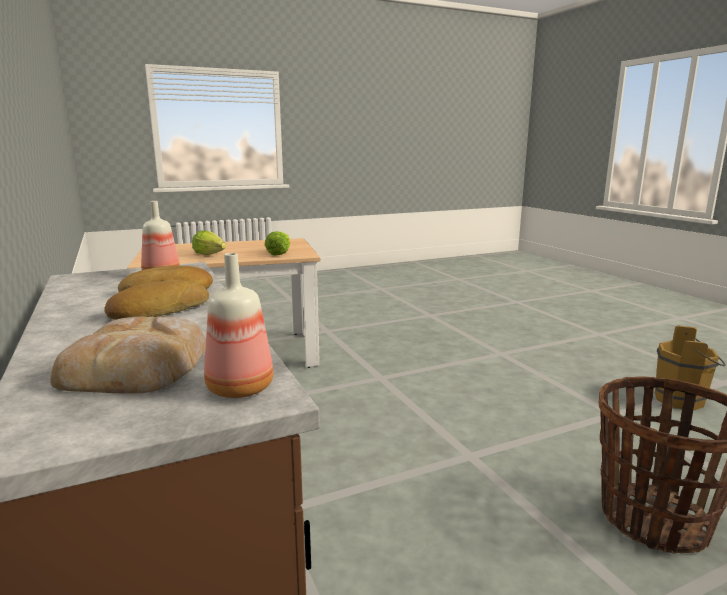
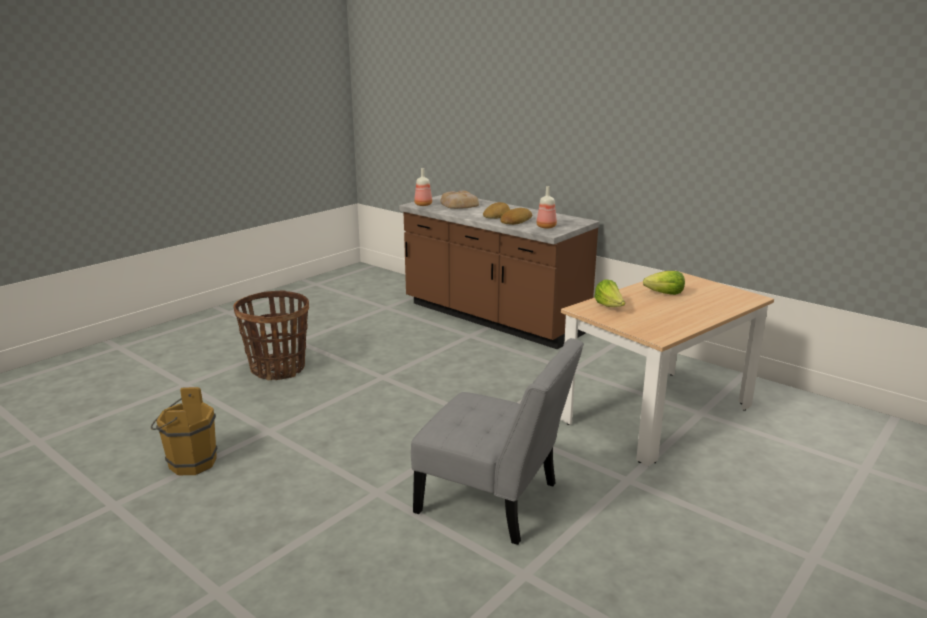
camera: 155 degrees right, 5 degrees up
none -> grey chair [411,338,584,545]

